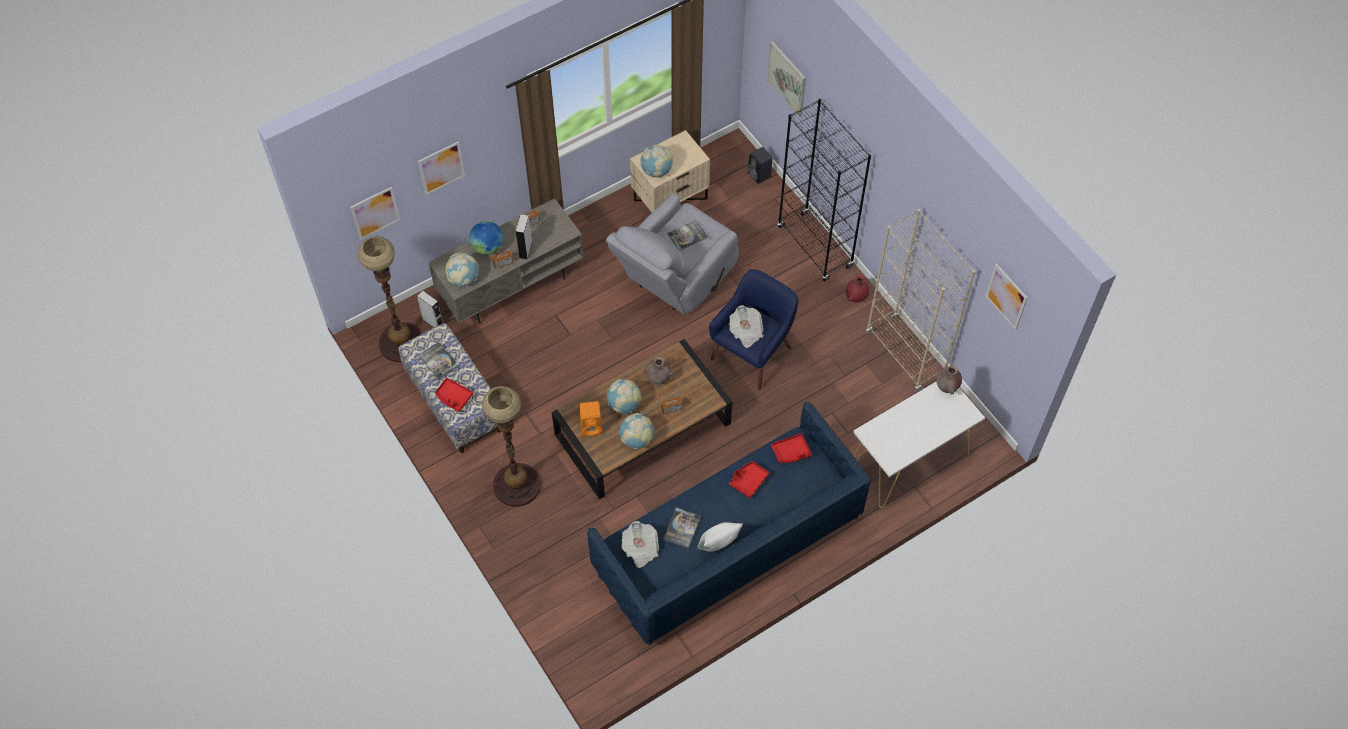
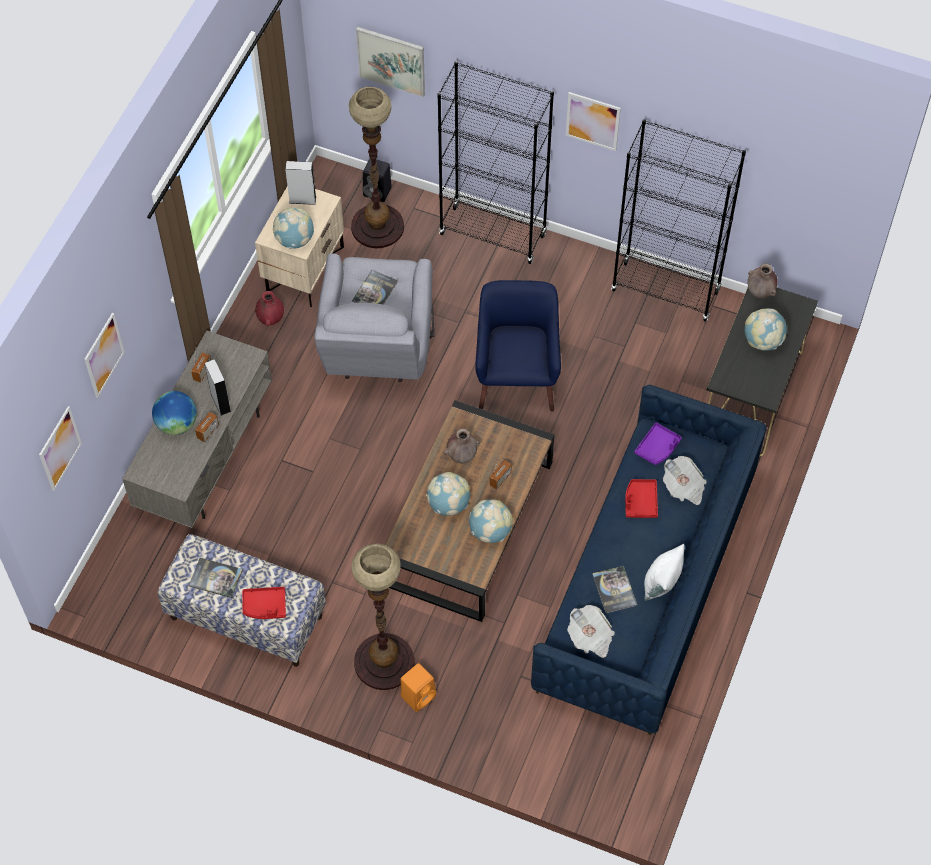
camera: 35 degrees left, 0 degrees up
floor lamp [358,236,422,362] -> floor lamp moved to [349,87,404,248]
grey speaker [417,290,443,328] -> grey speaker moved to [285,161,316,205]
globe [445,253,479,287] -> globe moved to [745,308,787,351]
orange speaker [579,401,603,437] -> orange speaker moved to [401,663,436,712]
newspaper [729,305,763,348] -> newspaper moved to [663,456,707,505]
red tray [771,433,812,463] -> purple tray [635,423,682,465]
red vase [846,275,869,302] -> red vase moved to [255,291,284,326]
white console table [853,382,985,508] -> black console table [707,288,818,456]
beige bookcase [866,209,975,392] -> black bookcase [611,119,746,321]
picture [986,264,1028,330] -> picture moved to [566,92,621,151]

